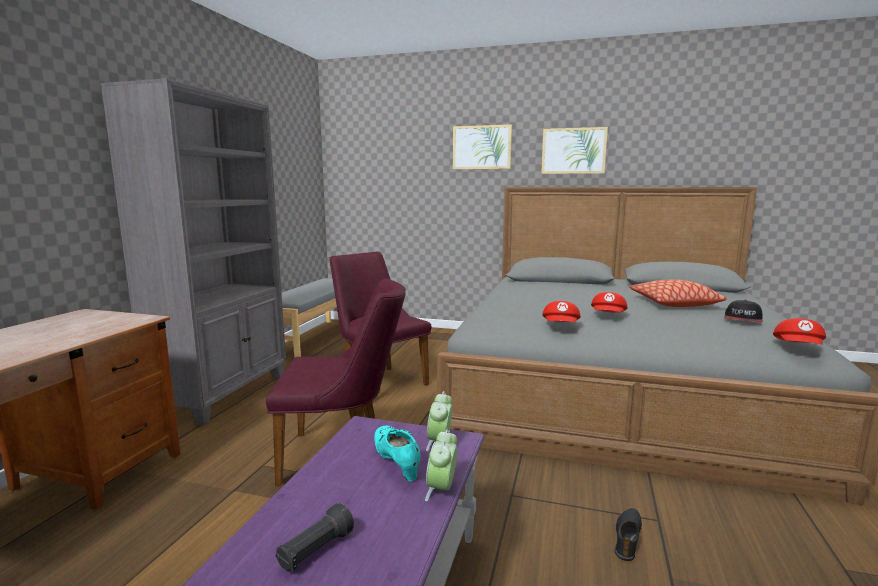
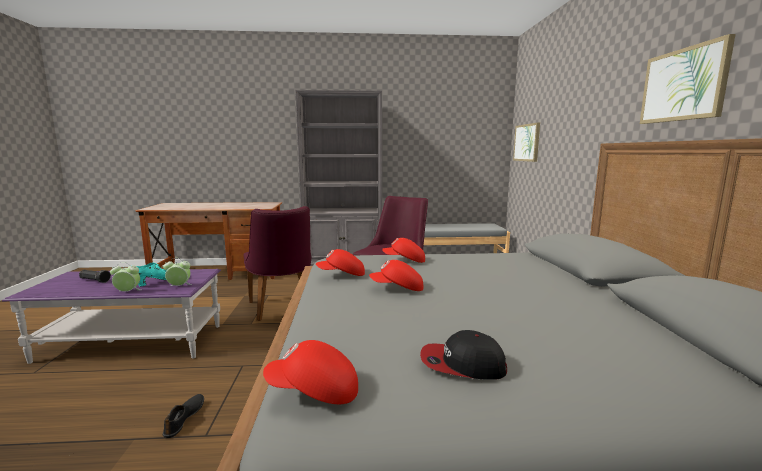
camera: 70 degrees right, 0 degrees up
picture [453,124,512,169] -> picture moved to [513,123,540,162]
black shoe [615,508,642,561] -> black shoe turned 90 degrees counterclockwise [163,394,204,438]
pillow [629,279,727,307] -> none
none -> red cap [382,238,425,263]

